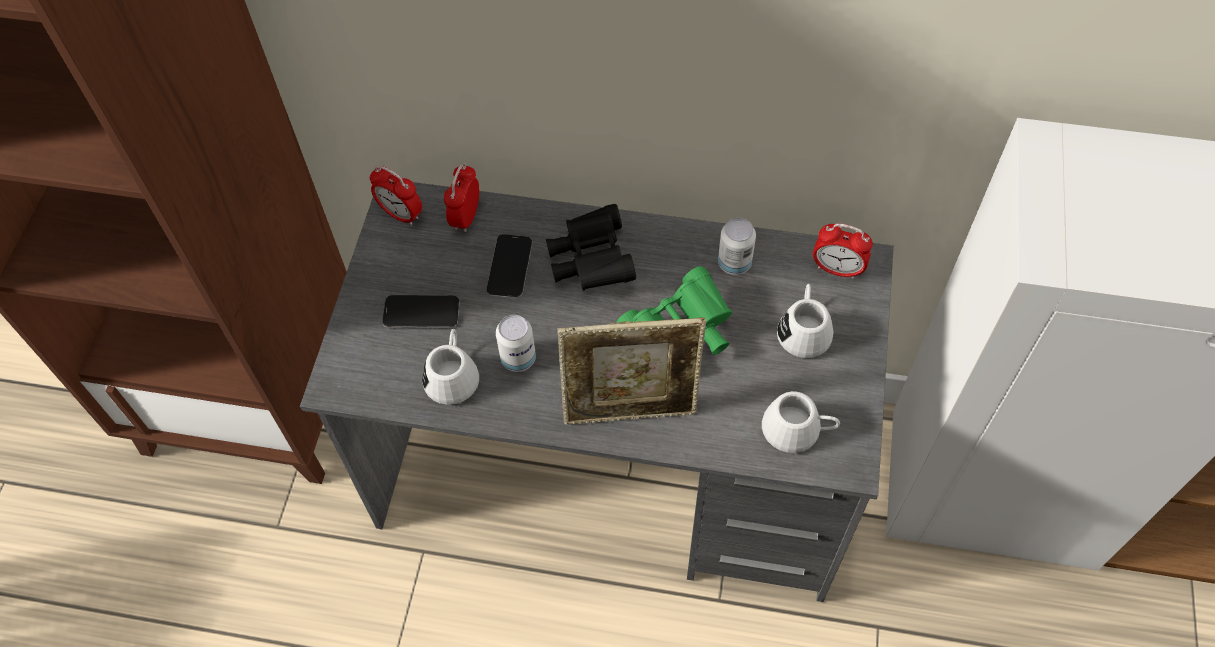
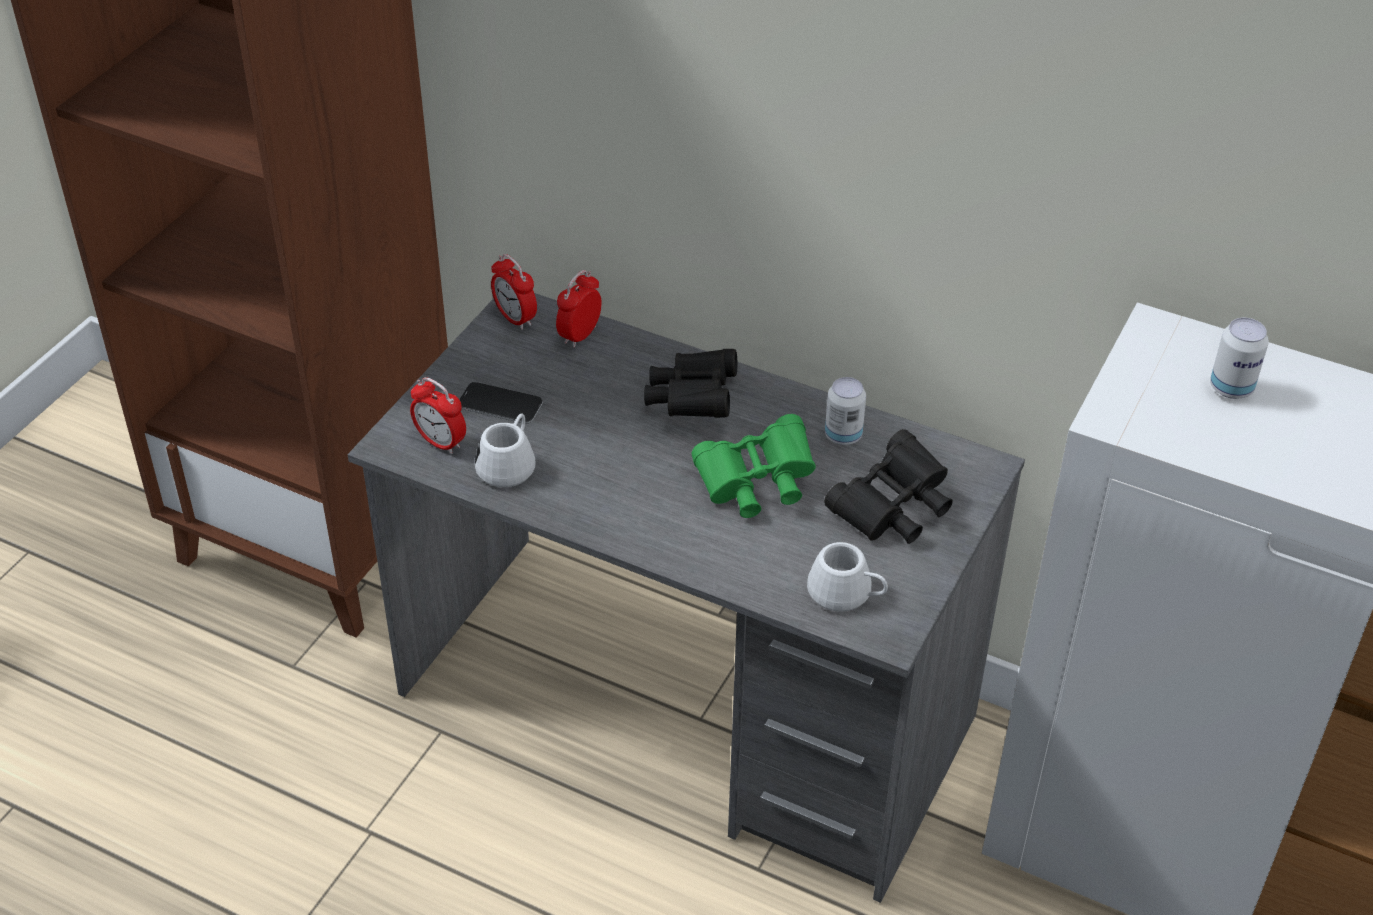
camera: 15 degrees right, 15 degrees down
phone [486,234,532,298] -> none
can [496,315,536,372] -> can moved to [1210,318,1269,399]
picture frame [558,317,706,425] -> none
white mug [777,284,833,358] -> black binoculars [824,429,953,544]
alarm clock [813,224,873,279] -> alarm clock moved to [410,377,466,454]

